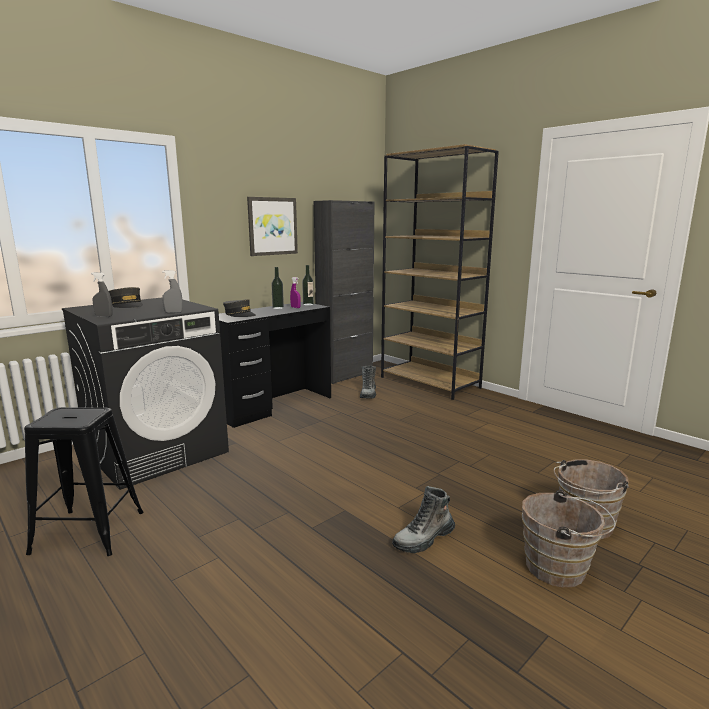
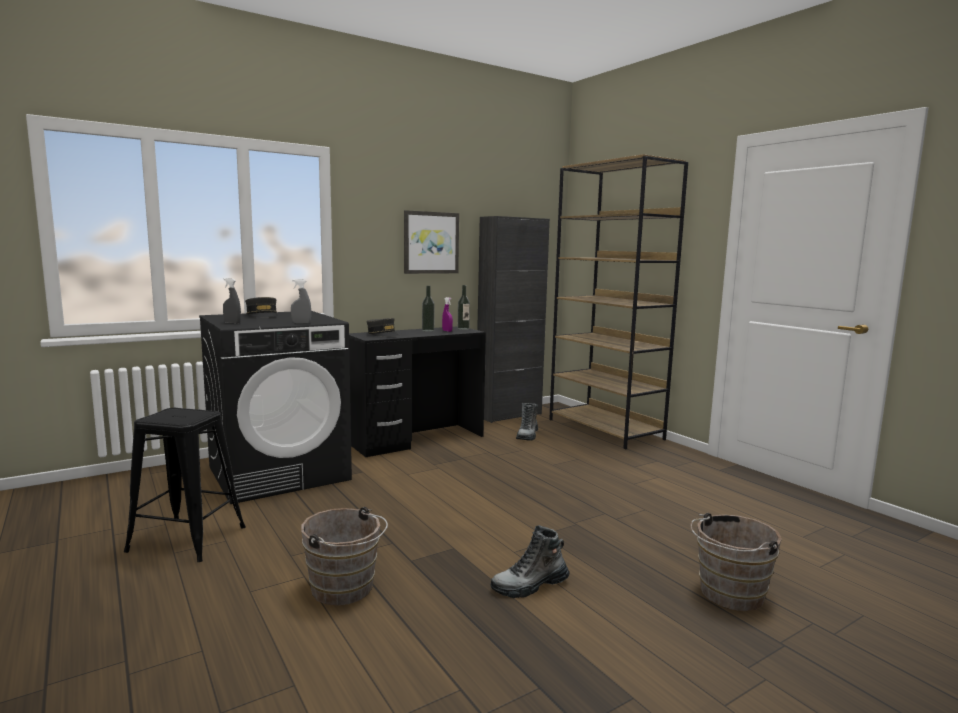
camera: 10 degrees right, 5 degrees down
brown bucket [522,490,616,587] -> brown bucket moved to [301,507,388,605]

